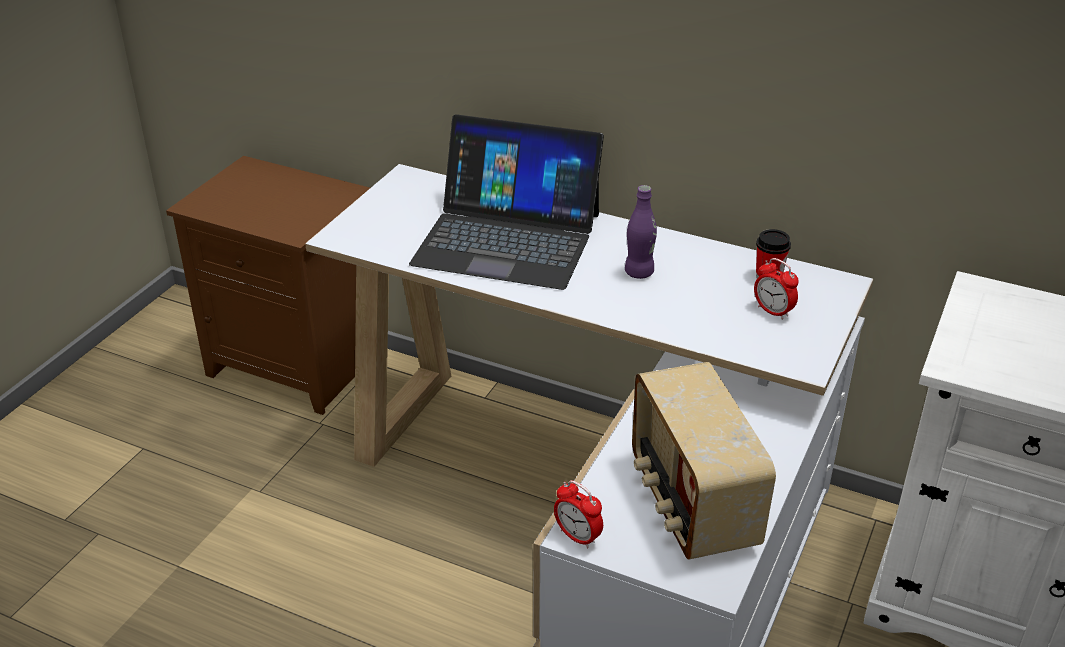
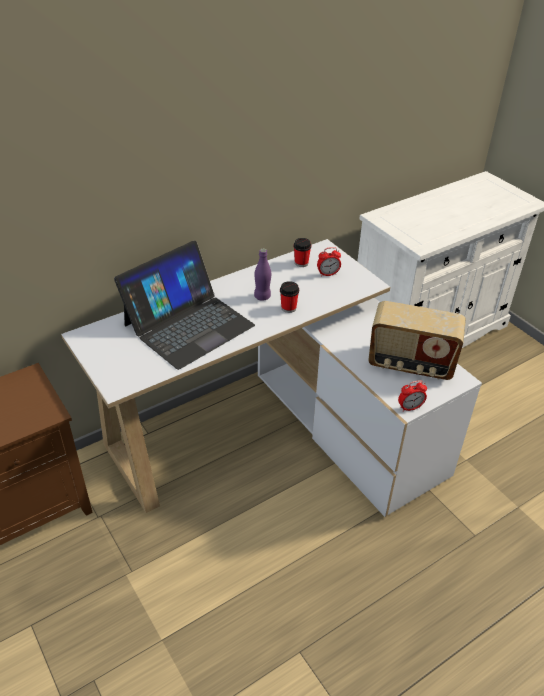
camera: 60 degrees left, 5 degrees up
none -> cup [280,281,299,313]

